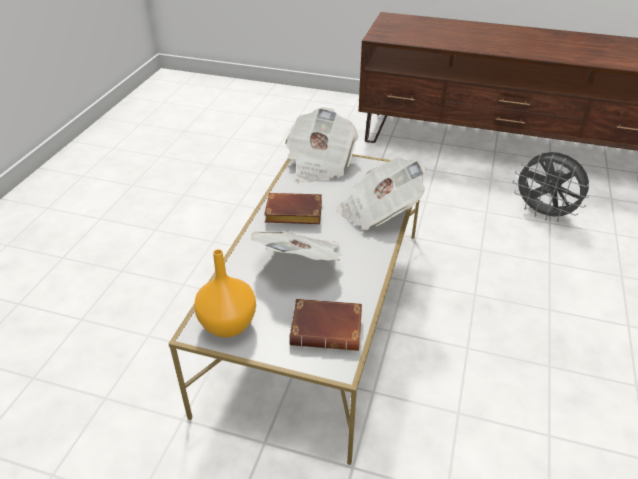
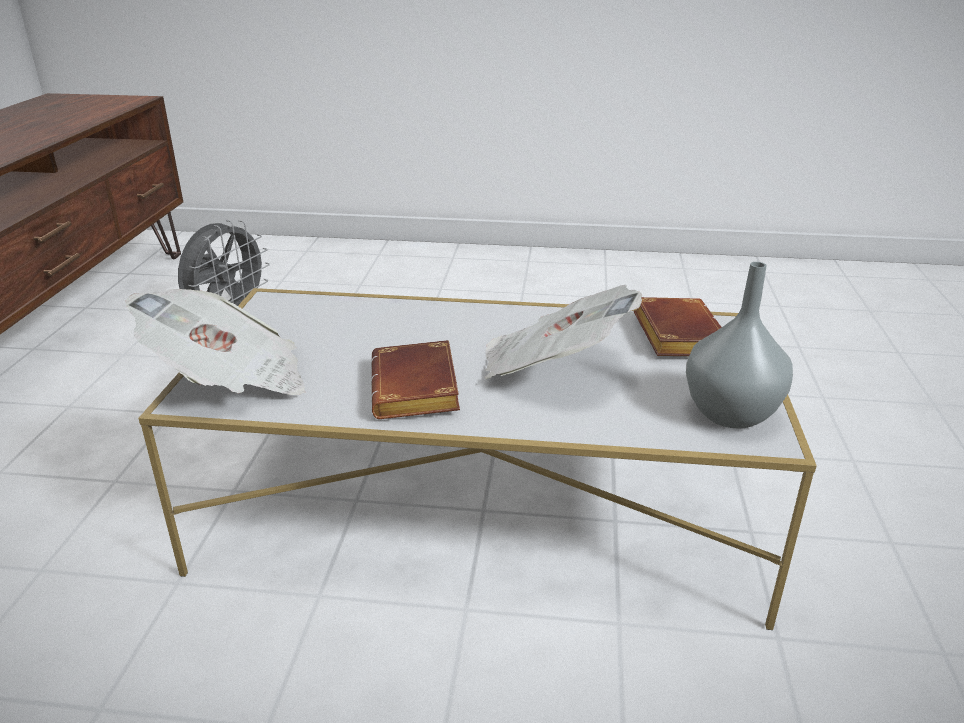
camera: 100 degrees left, 10 degrees down
orange vase [194,249,256,337] -> grey vase [686,262,793,429]
newspaper [337,157,426,231] -> none

